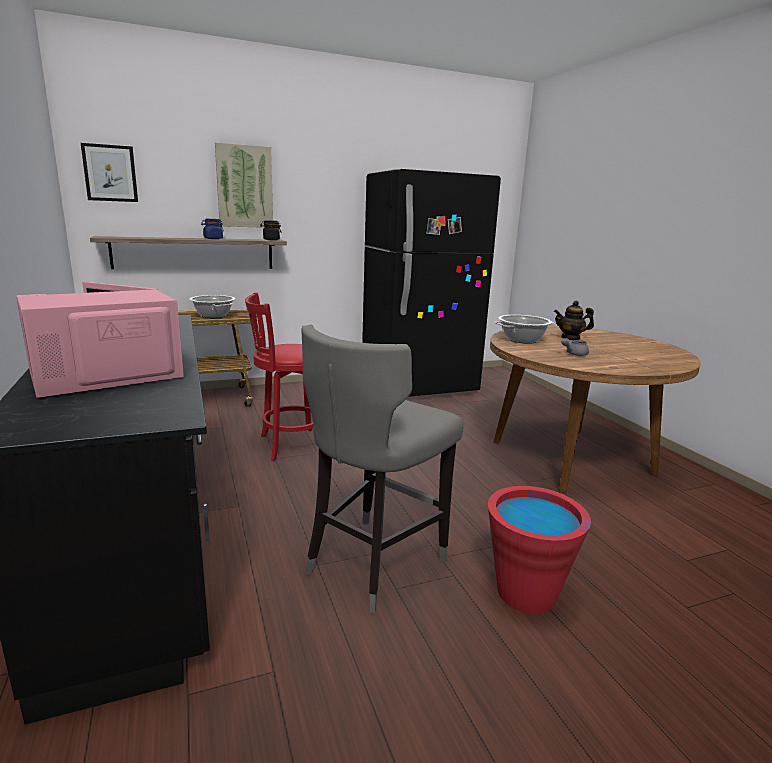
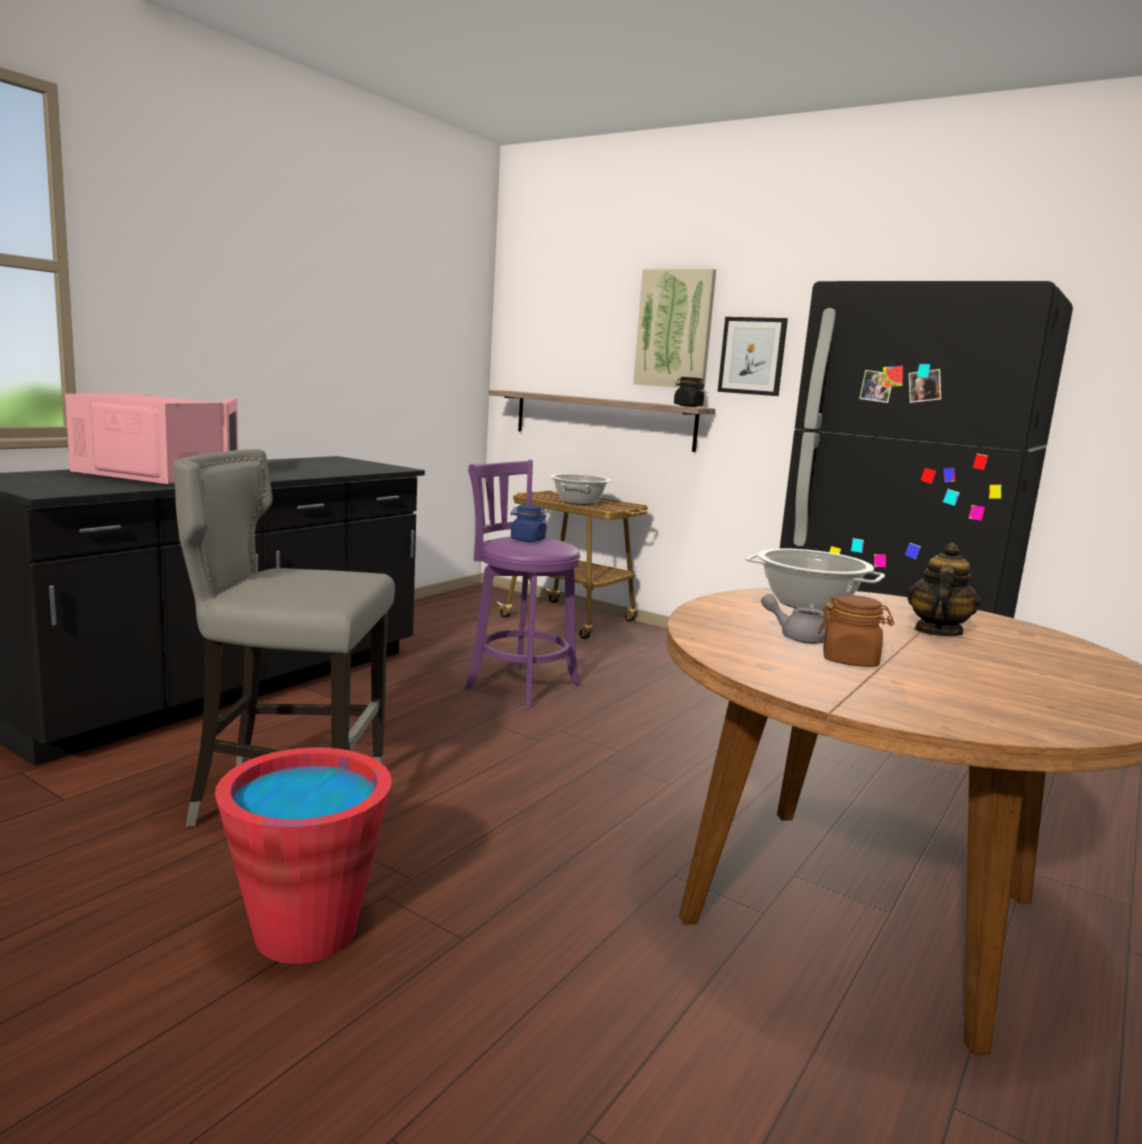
camera: 55 degrees right, 5 degrees down
picture [81,143,138,202] -> picture moved to [718,317,788,396]
blue jar [201,219,224,239] -> blue jar moved to [511,505,547,542]
red stool [245,292,314,461] -> purple stool [464,460,581,709]
teapot [554,301,594,340] -> teapot turned 60 degrees clockwise [907,543,981,636]
none -> brown jar [818,595,894,667]

